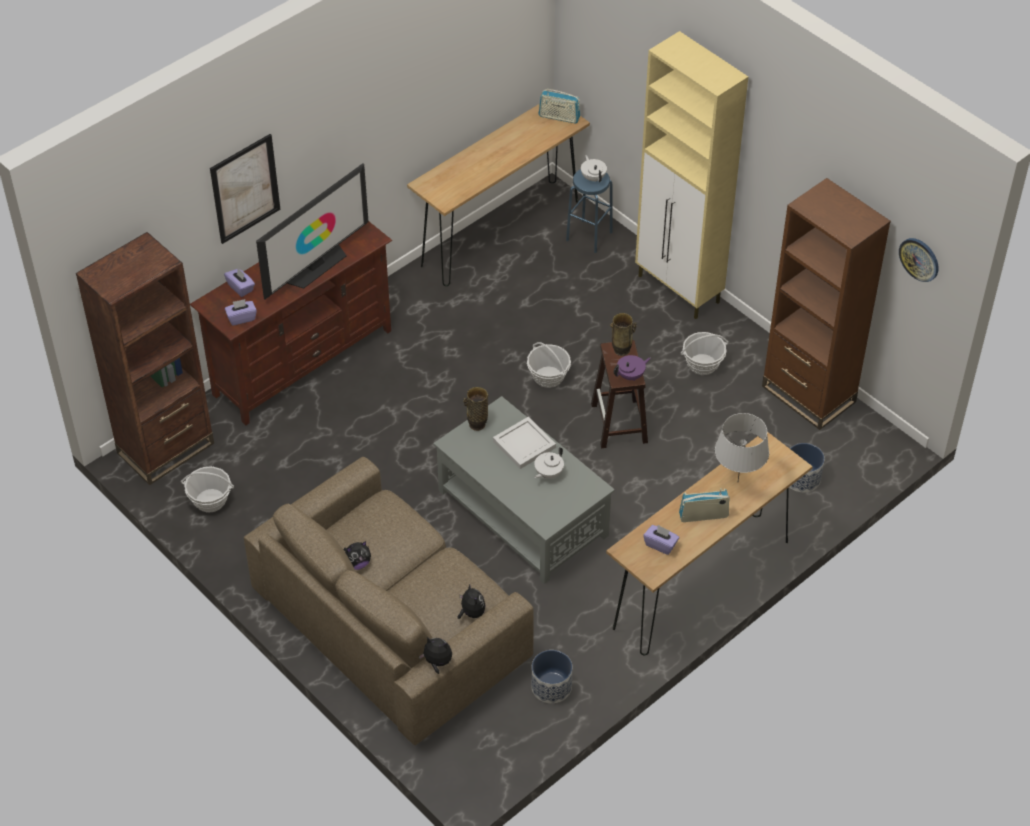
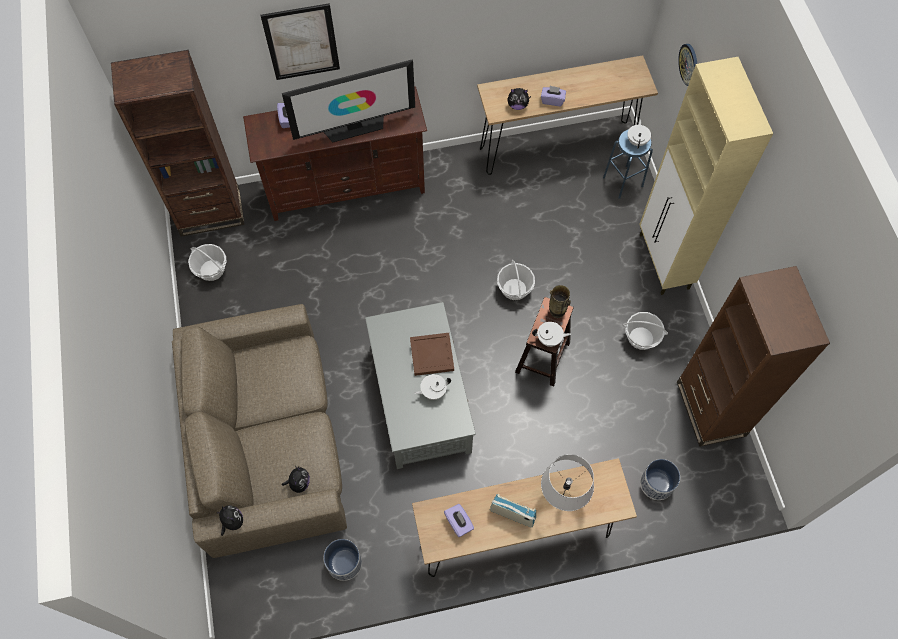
camera: 30 degrees right, 15 degrees up
purple tissue box [225,299,257,325] -> purple tissue box moved to [541,86,566,106]
plush toy [344,541,371,570] -> plush toy moved to [507,88,531,110]
vase [464,387,488,431] -> none
white tray [493,417,556,469] -> brown tray [410,333,454,376]
radio [539,88,580,124] -> none
purple teapot [614,355,651,381] -> white teapot [532,322,571,347]
wall clock [899,238,939,282] -> wall clock moved to [678,44,697,86]

